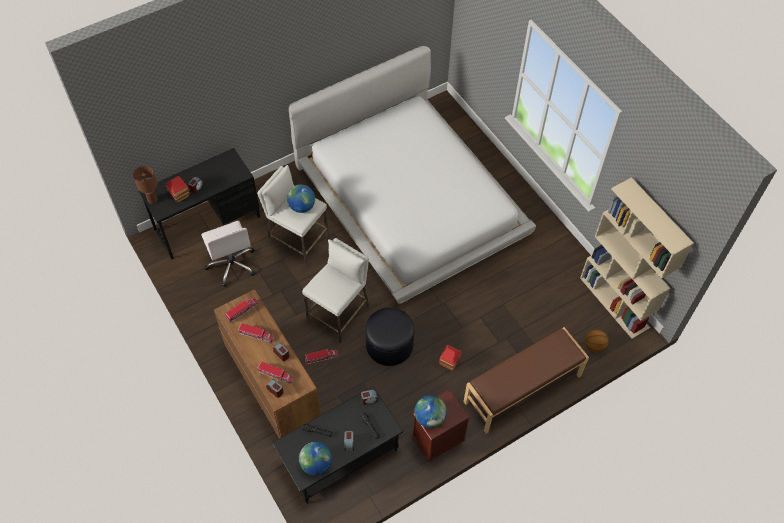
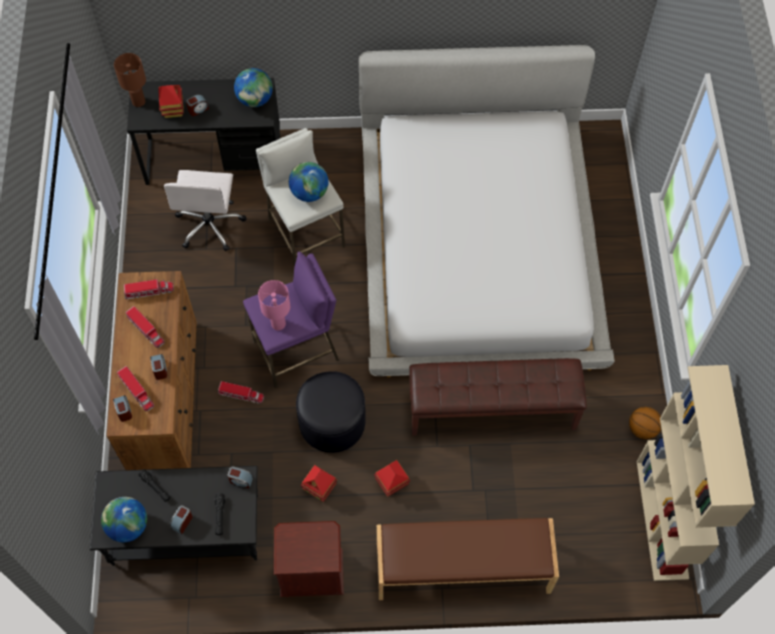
camera: 30 degrees right, 5 degrees up
white stool [302,238,370,343] -> purple stool [243,252,339,388]
globe [414,395,447,428] -> globe moved to [234,68,273,107]
basketball [585,330,608,352] -> basketball moved to [629,407,661,439]
none -> pink table lamp [258,280,290,331]
none -> toy house [301,465,337,502]
none -> brown bench [409,358,587,436]

